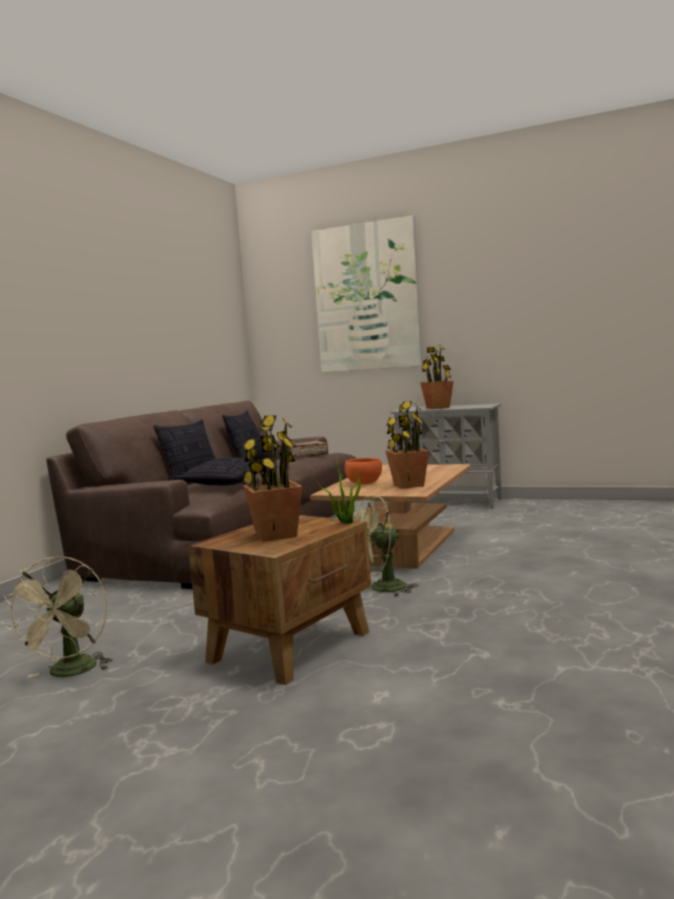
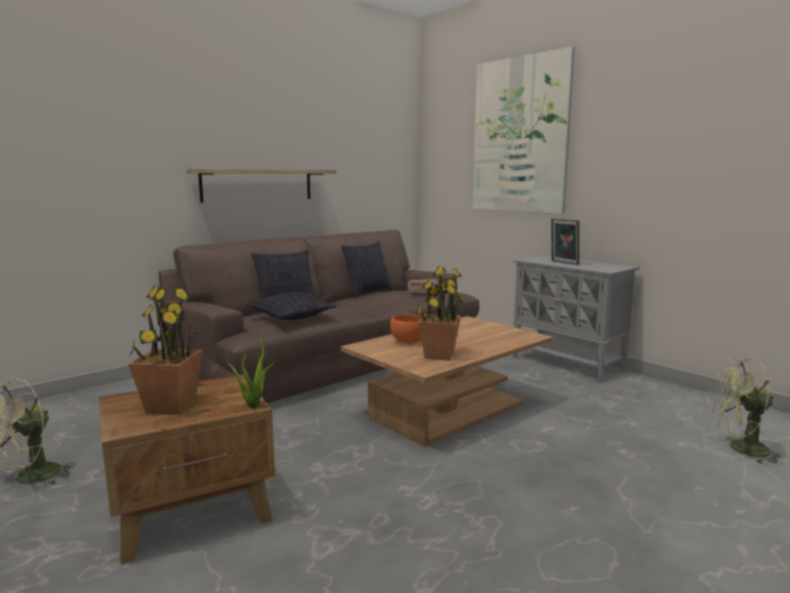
camera: 25 degrees right, 5 degrees up
green fan [354,496,418,597] -> green fan moved to [711,358,785,464]
potted plant [420,344,454,409] -> picture frame [551,218,580,265]
none -> shelf [186,168,336,202]

